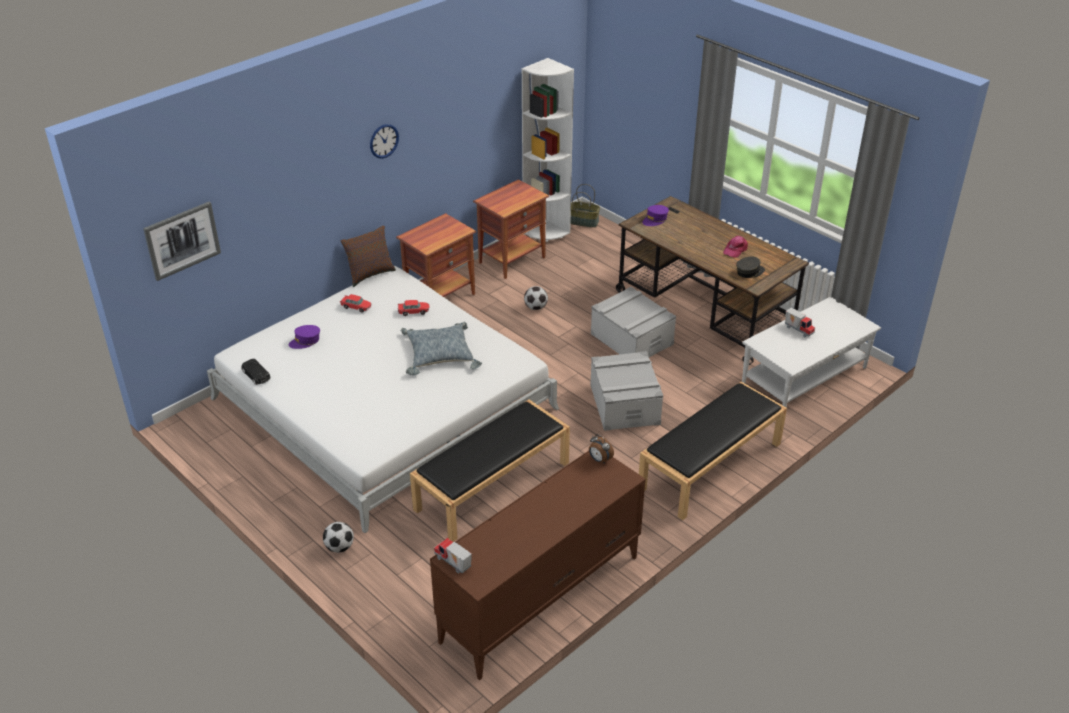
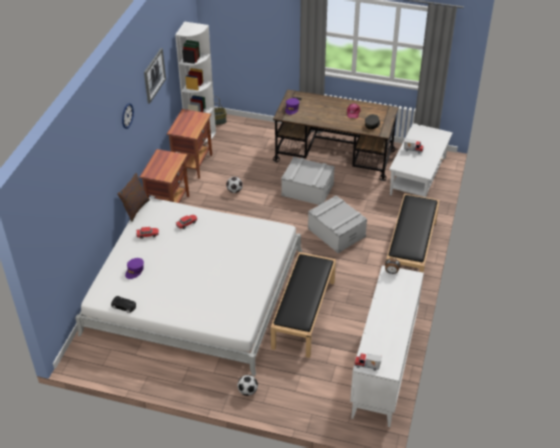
camera: 30 degrees left, 5 degrees up
picture [143,201,221,281] -> picture moved to [144,48,166,104]
pillow [401,321,482,376] -> none
brown dresser [430,451,646,680] -> white dresser [350,265,424,427]

